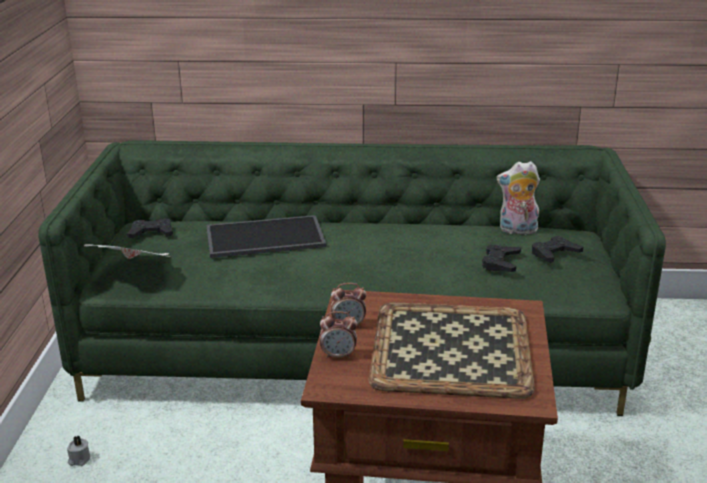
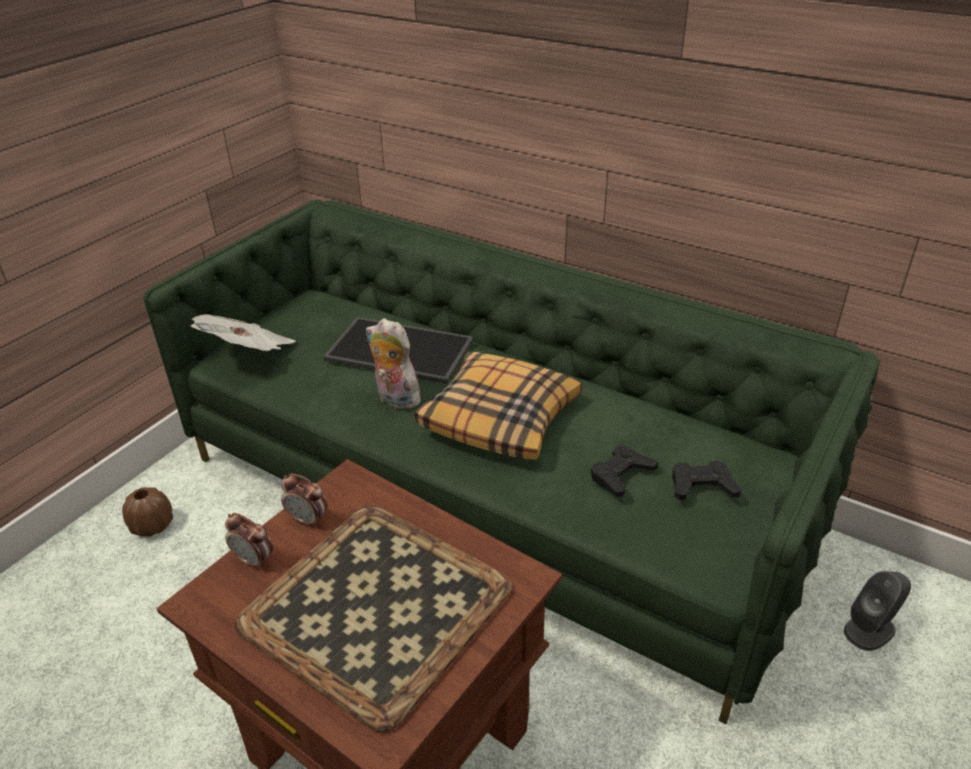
camera: 30 degrees right, 10 degrees up
grey candle [67,436,90,466] -> brown vase [122,487,173,537]
black game controller [127,218,173,239] -> none
plush toy [496,161,540,235] -> plush toy moved to [366,318,423,409]
none -> pillow [414,352,582,460]
none -> grey speaker [844,571,911,651]

